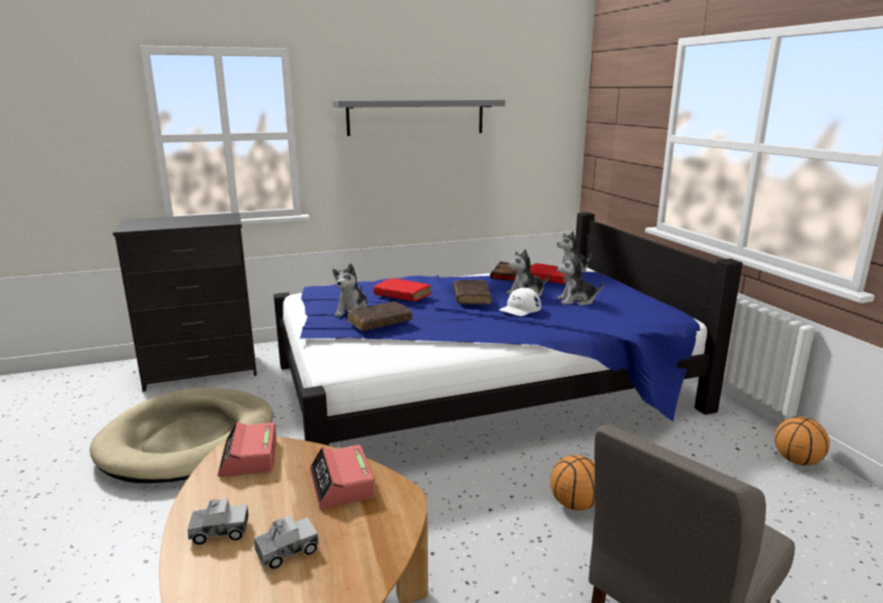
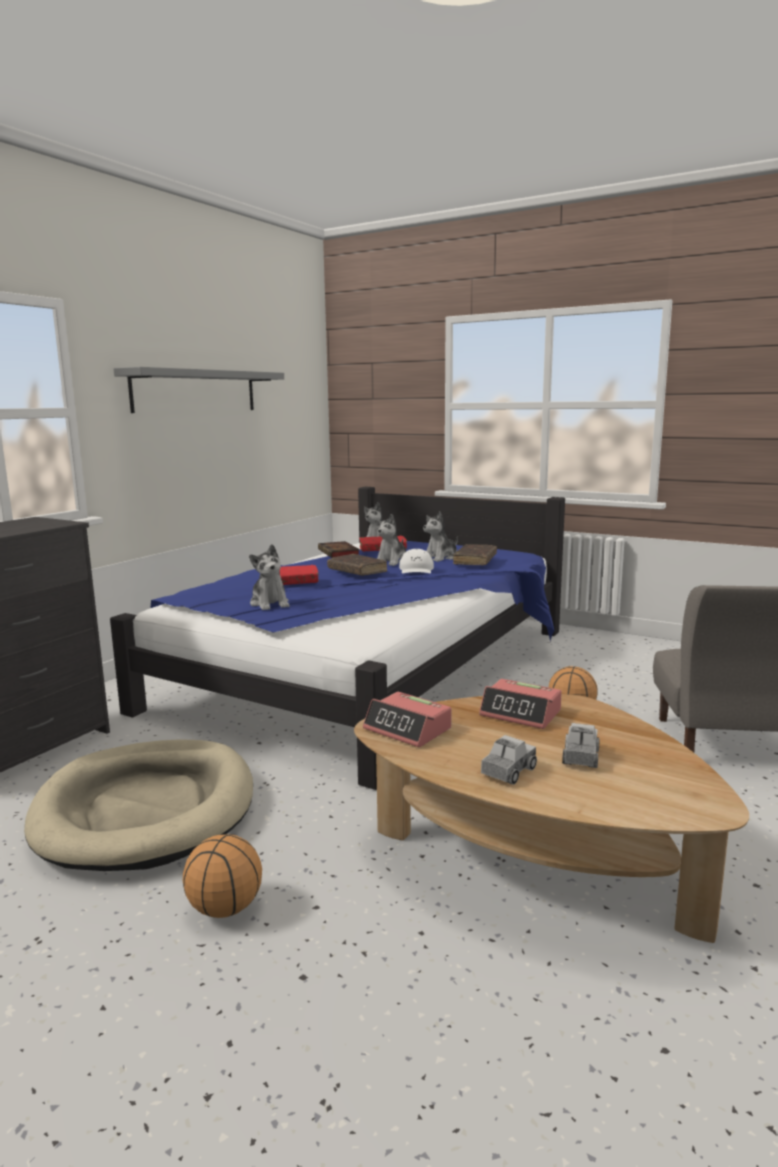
camera: 40 degrees left, 5 degrees down
brown book [347,301,412,331] -> brown book moved to [453,544,497,566]
basketball [775,417,830,465] -> basketball moved to [183,834,262,918]

